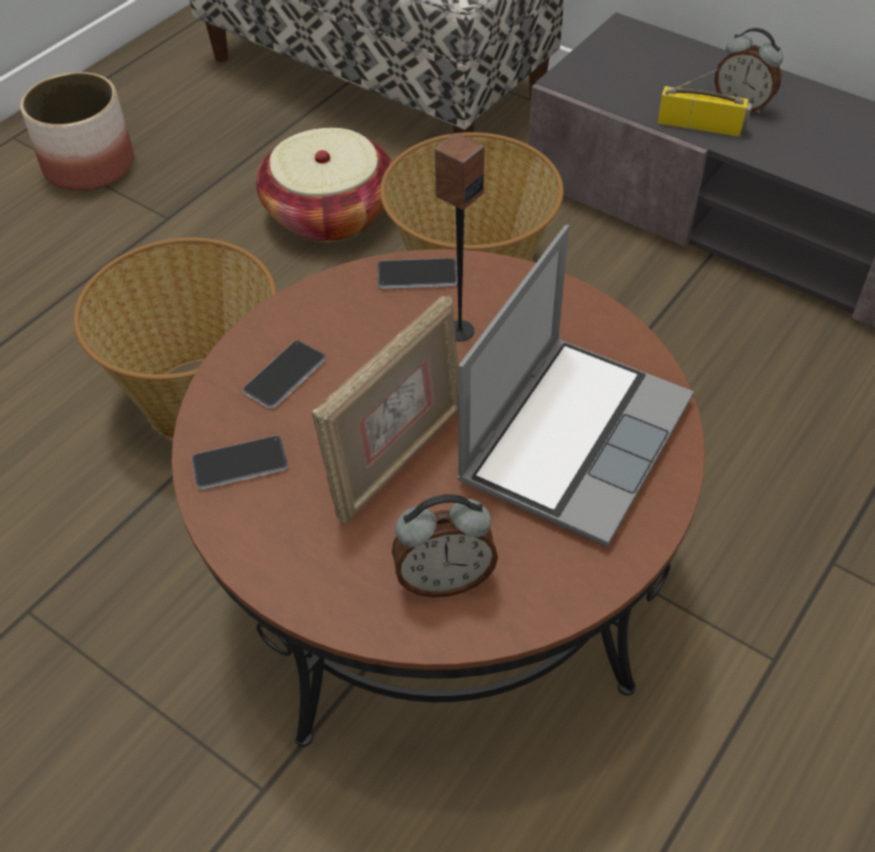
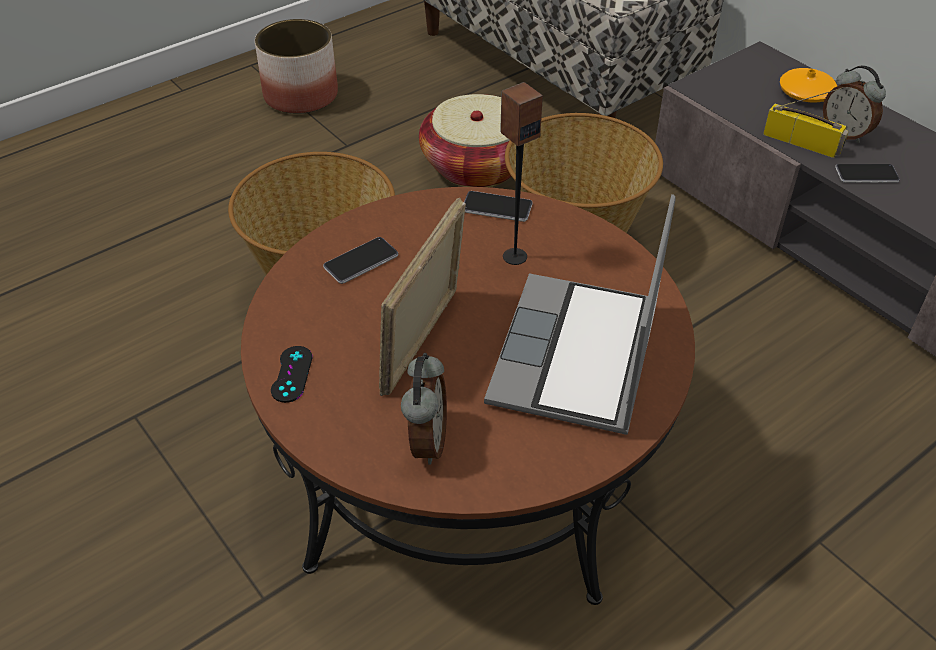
camera: 15 degrees right, 5 degrees down
phone [192,436,288,490] -> phone moved to [835,164,900,183]
picture frame [312,294,459,525] -> picture frame turned 150 degrees clockwise [379,198,466,396]
alarm clock [392,494,498,598] -> alarm clock turned 90 degrees counterclockwise [401,353,447,465]
laptop [457,225,694,547] -> laptop turned 150 degrees clockwise [484,194,676,435]
none -> black game controller [271,346,312,403]
none -> orange vase [780,68,837,103]

